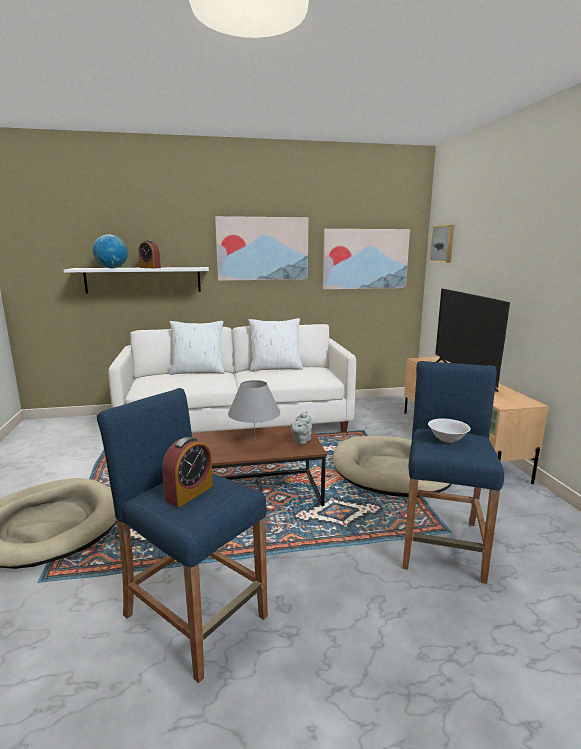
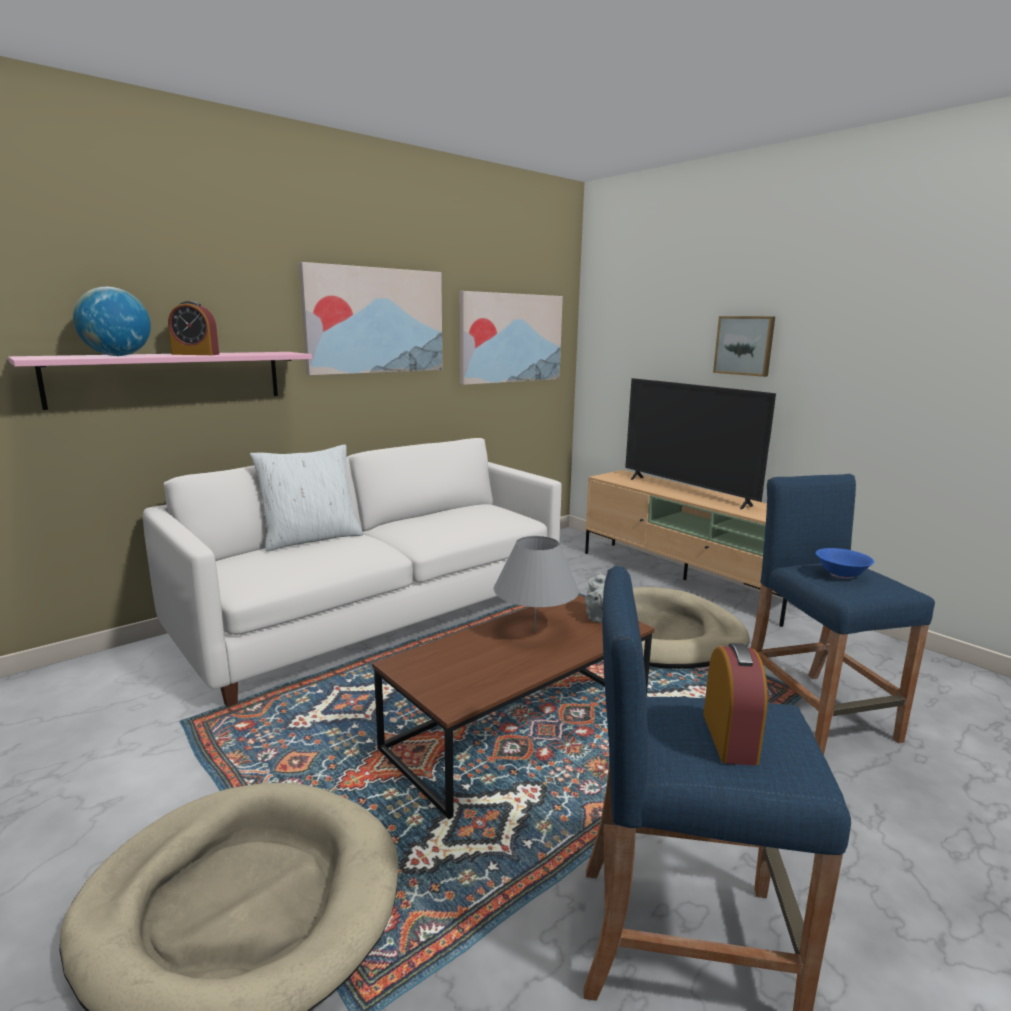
camera: 30 degrees left, 0 degrees up
white shelf [64,267,209,294] -> pink shelf [8,352,312,410]
white pillow [248,318,303,371] -> none
white bowl [428,418,471,443] -> blue bowl [816,548,874,579]
picture [429,225,454,263] -> picture moved to [713,316,775,377]

